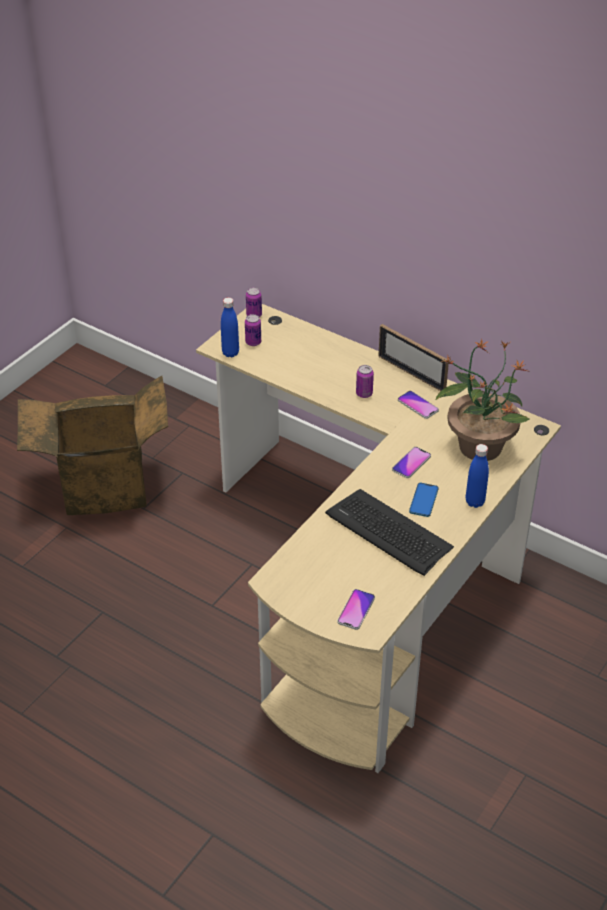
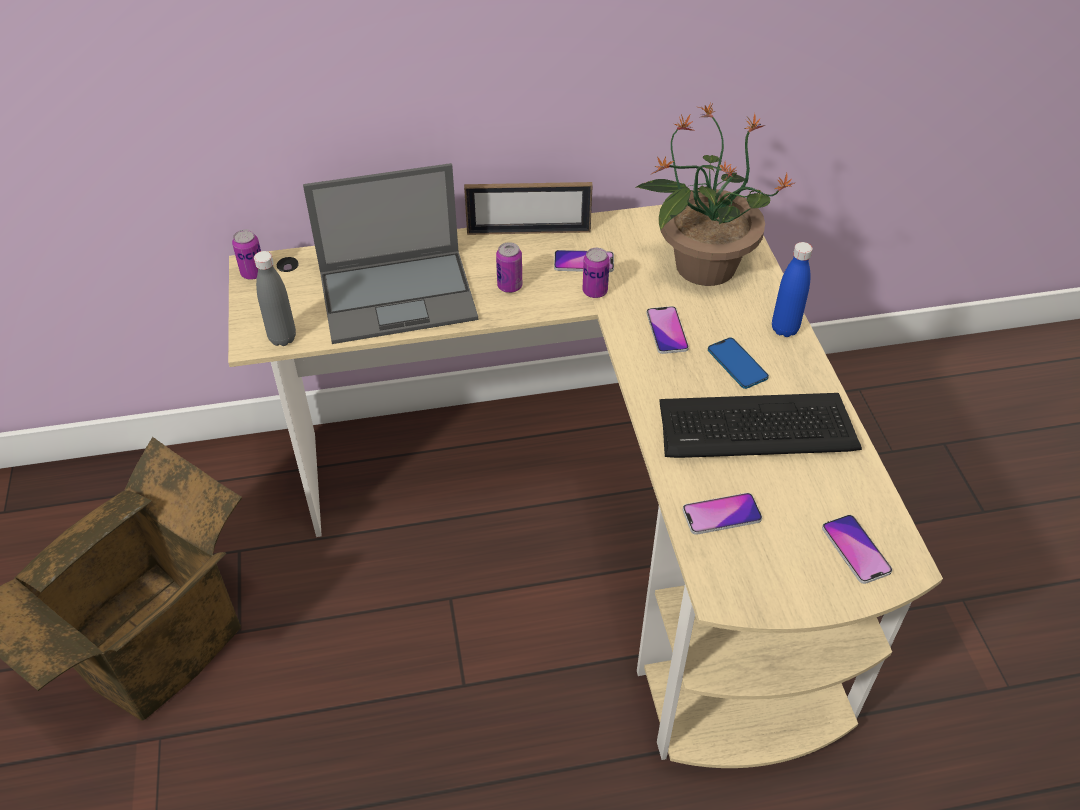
camera: 45 degrees left, 5 degrees up
blue bottle [221,298,239,357] -> grey bottle [254,251,296,346]
can [245,314,261,346] -> can moved to [583,248,610,298]
none -> laptop [303,163,478,344]
none -> phone [683,493,762,535]

